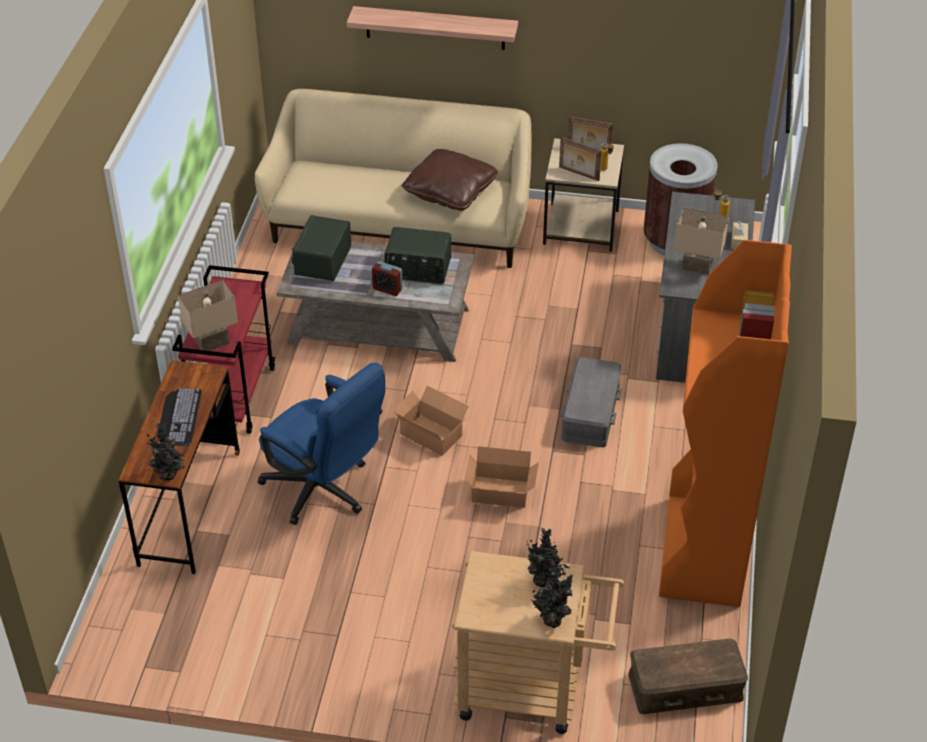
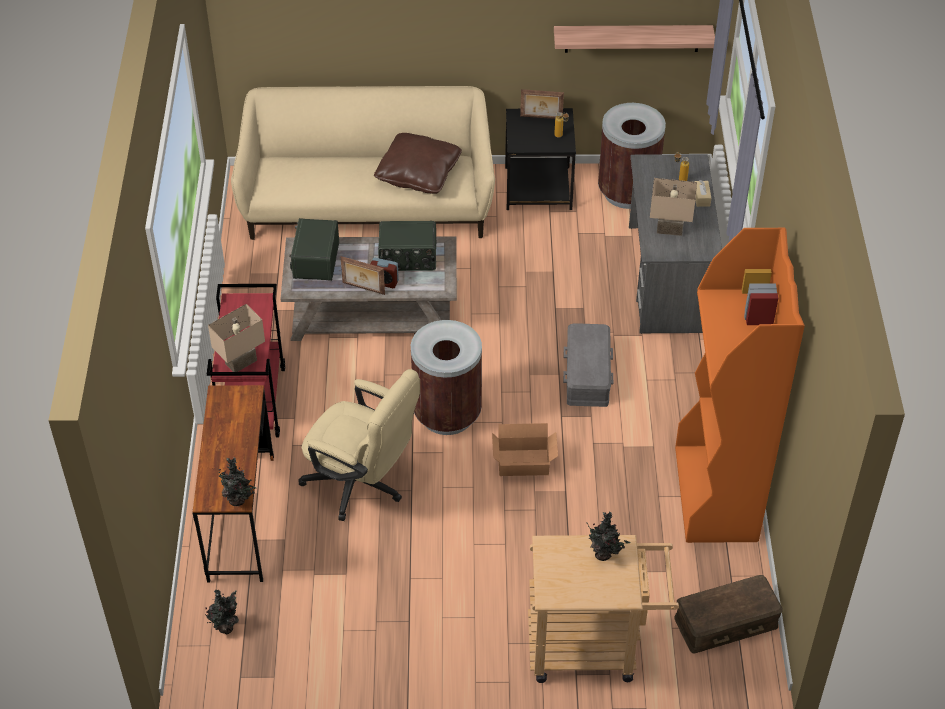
camera: 10 degrees left, 5 degrees up
keyboard [157,388,202,446] -> none
blue office chair [258,363,385,525] -> beige office chair [298,369,420,521]
shelf [347,6,518,50] -> shelf moved to [554,25,715,53]
cardboard box [393,386,469,456] -> brown trash can [411,320,482,435]
potted plant [531,568,573,628] -> potted plant moved to [205,589,239,634]
beige side table [543,138,624,252] -> black side table [505,108,576,210]
picture frame [559,137,602,181] -> picture frame moved to [341,256,385,295]

